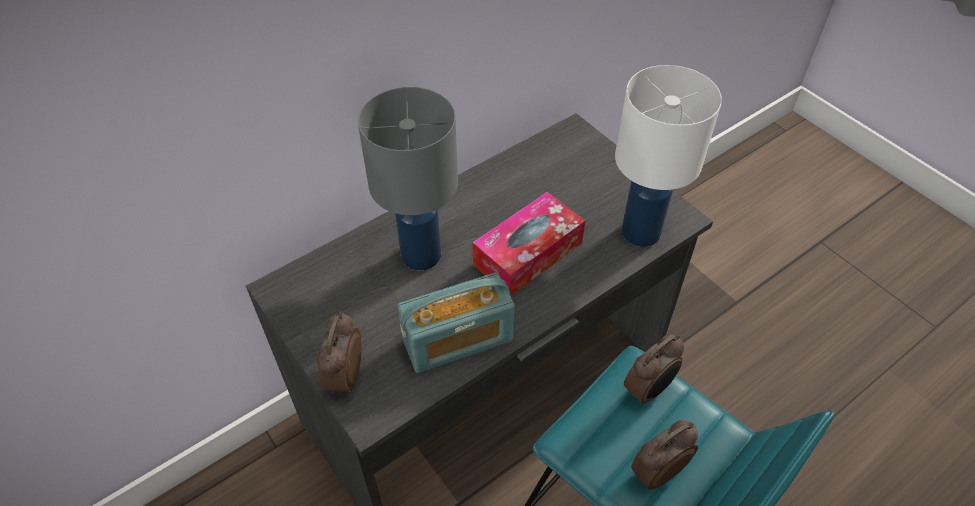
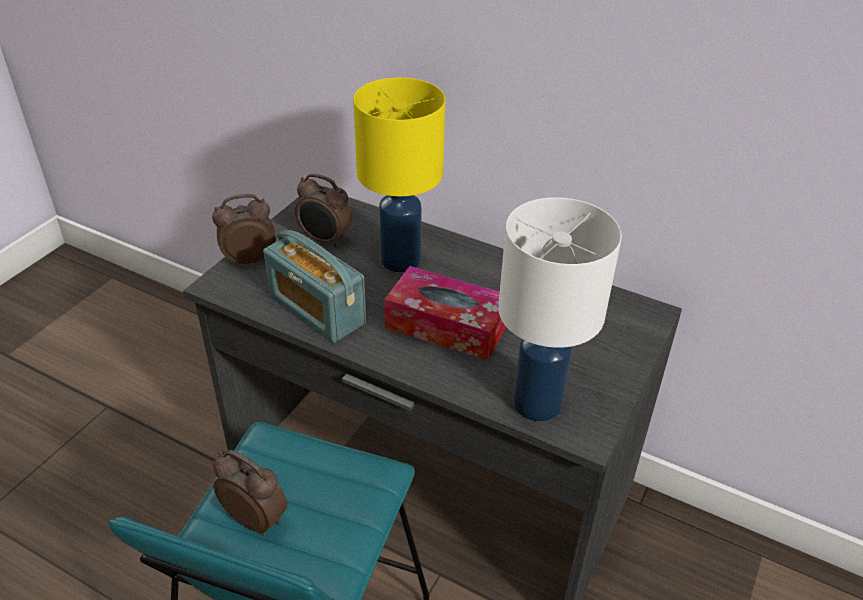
camera: 65 degrees right, 10 degrees down
grey table lamp [358,87,458,270] -> yellow table lamp [353,77,445,272]
alarm clock [624,334,684,406] -> alarm clock moved to [295,174,352,248]

